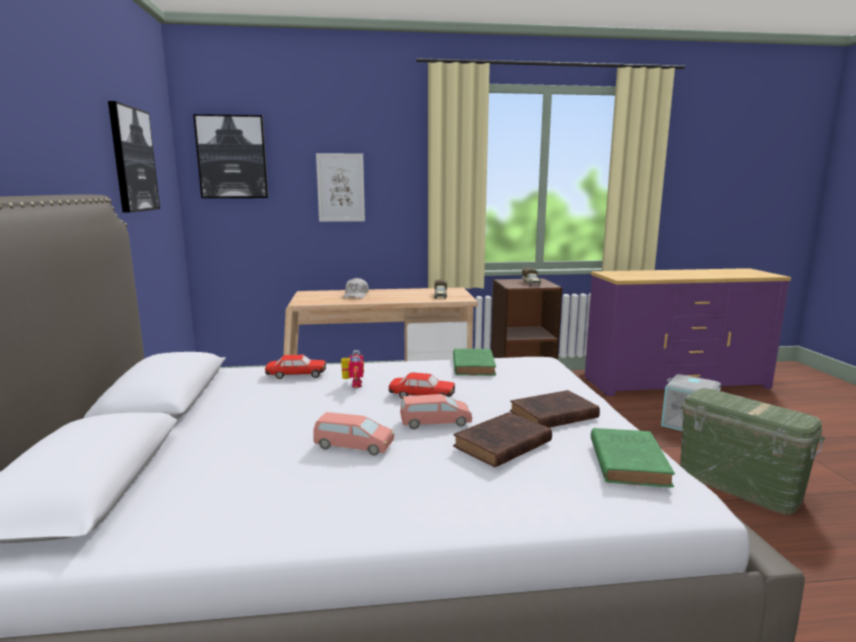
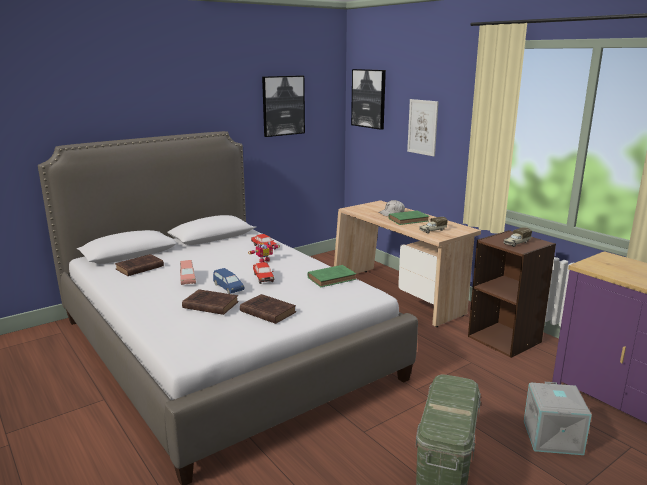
camera: 60 degrees right, 5 degrees up
pink toy car [400,394,472,430] -> blue toy car [213,268,244,294]
green book [591,428,675,487] -> green book moved to [389,210,429,225]
none -> brown book [115,254,164,276]

